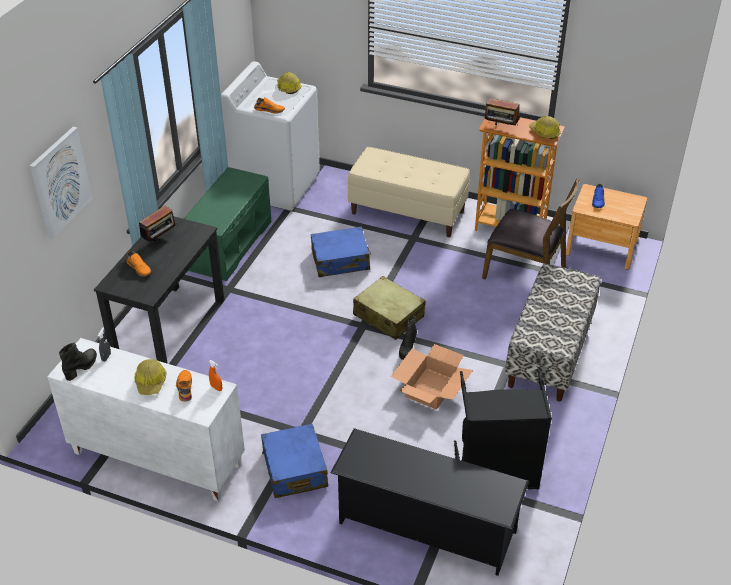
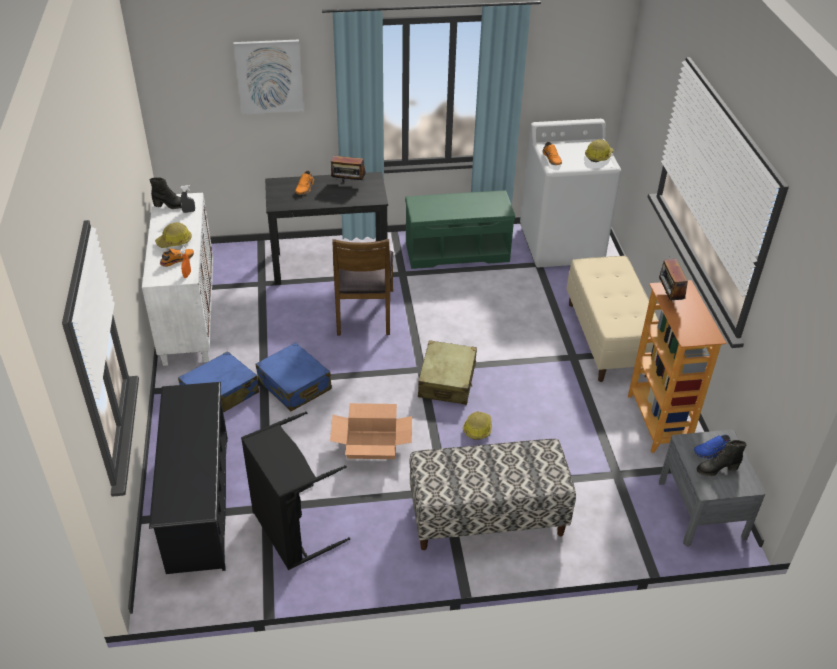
camera: 60 degrees right, 0 degrees up
blue suitcase [311,227,371,277] -> blue suitcase moved to [256,342,332,411]
black boot [399,316,417,360] -> black boot moved to [697,440,747,476]
brown chair [482,178,580,279] -> brown chair moved to [332,239,394,335]
hard hat [529,116,561,139] -> hard hat moved to [463,411,492,440]
brown nightstand [566,184,647,269] -> grey nightstand [659,430,766,546]

